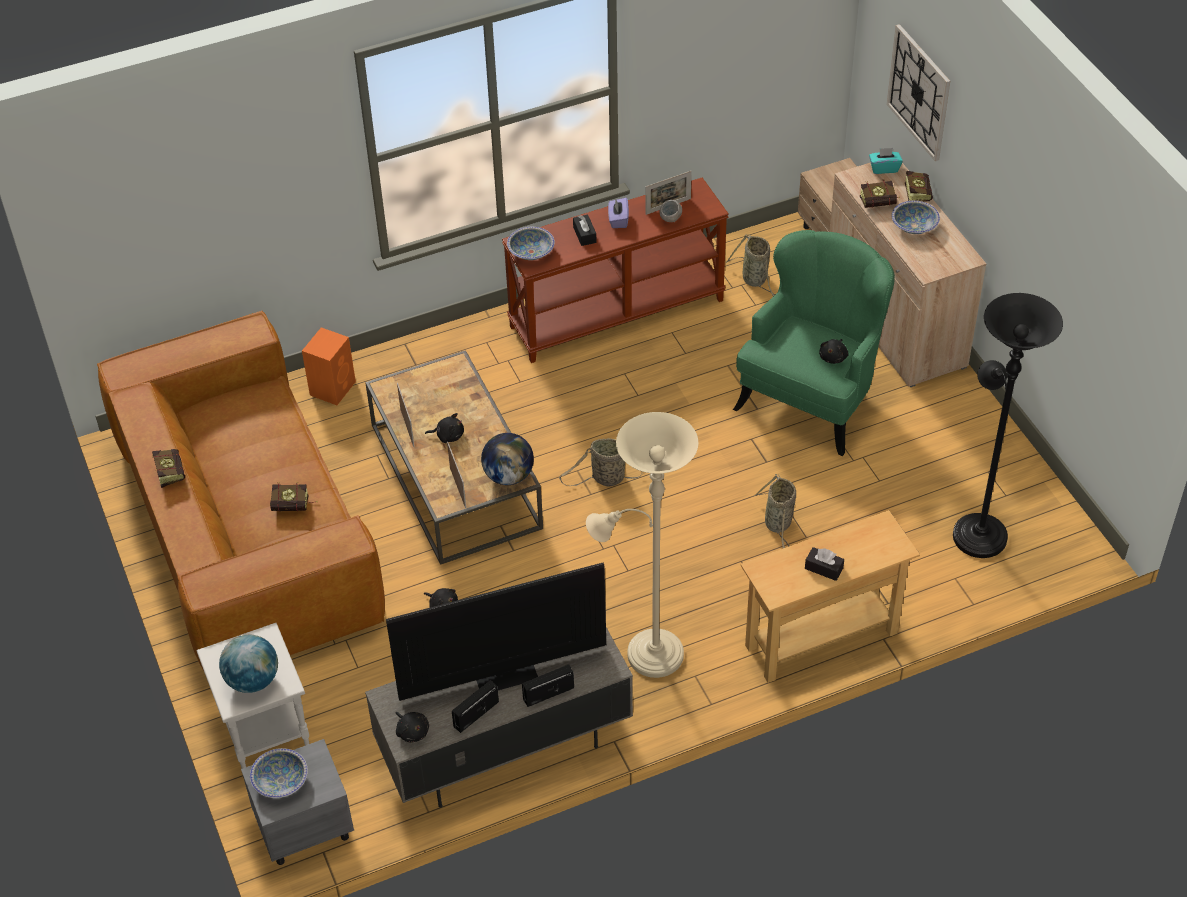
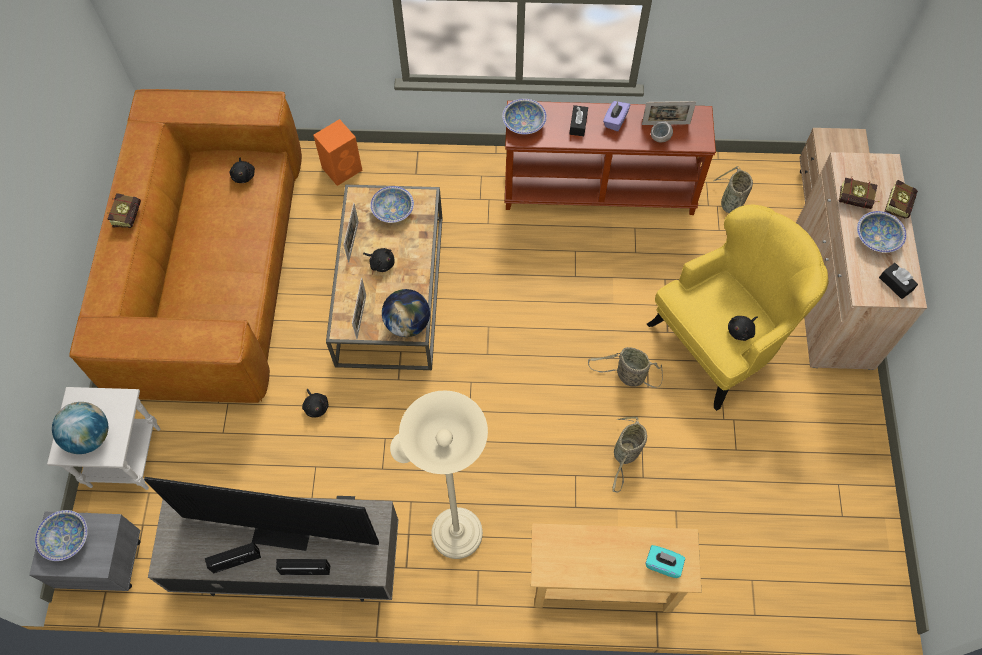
camera: 25 degrees right, 15 degrees up
book [270,482,318,511] -> none
black plush toy [396,712,429,743] -> black plush toy moved to [230,158,255,183]
basket [559,438,642,486] -> basket moved to [588,347,663,388]
green armchair [733,230,895,456] -> yellow armchair [647,205,829,411]
black tissue box [805,547,844,581] -> black tissue box moved to [879,263,918,299]
turquoise tissue box [869,148,903,174] -> turquoise tissue box moved to [645,545,685,578]
wall clock [887,24,950,161] -> none
black floor lamp [953,293,1063,558] -> none
none -> bowl [370,186,414,223]

